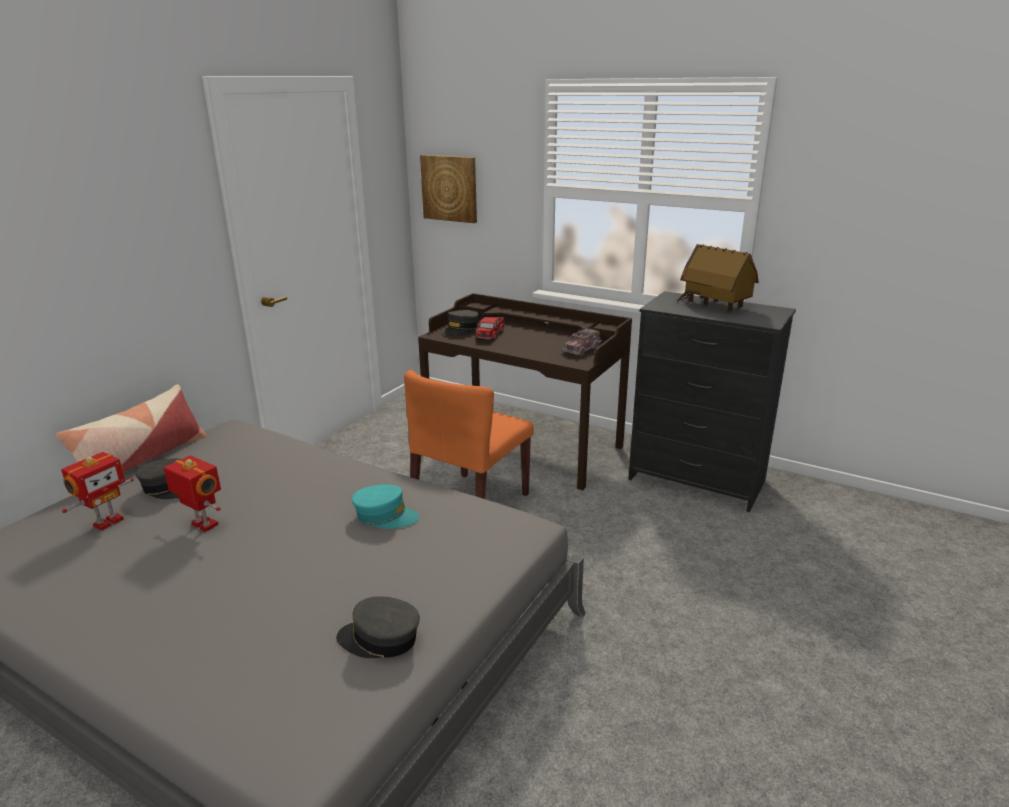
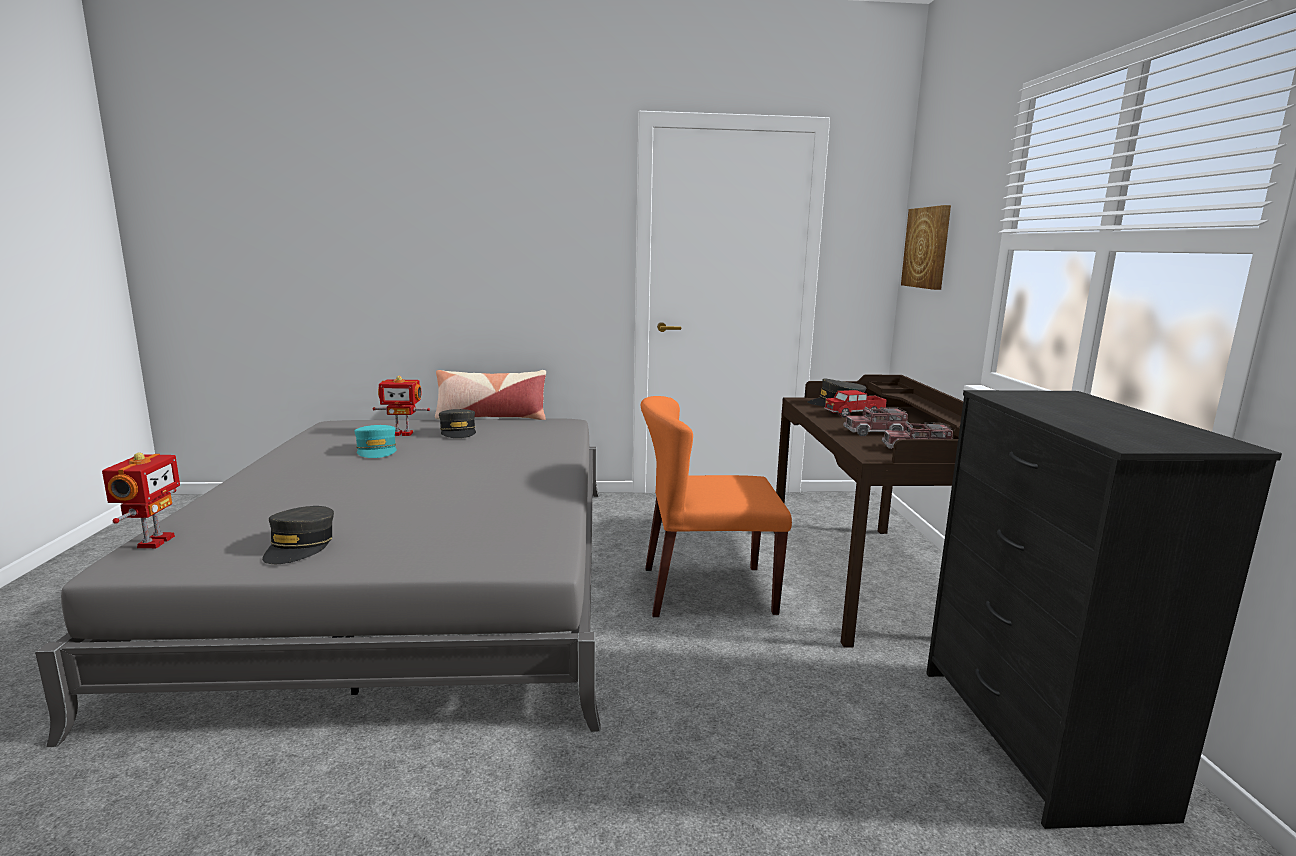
camera: 55 degrees right, 10 degrees down
toy robot [164,455,221,532] -> toy robot moved to [102,452,180,548]
grey cap [336,596,420,658] -> grey cap turned 150 degrees counterclockwise [262,506,334,564]
turquoise cap [352,484,419,529] -> turquoise cap moved to [354,425,397,458]
toy house [677,244,759,311] -> none
none -> toy truck [843,407,909,436]

